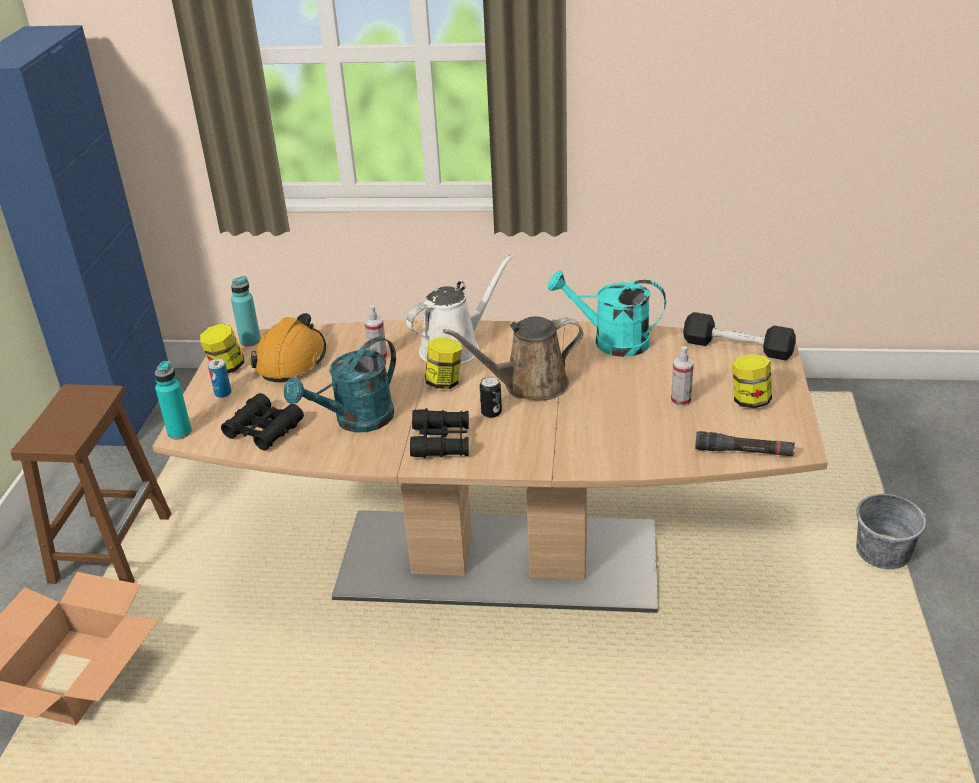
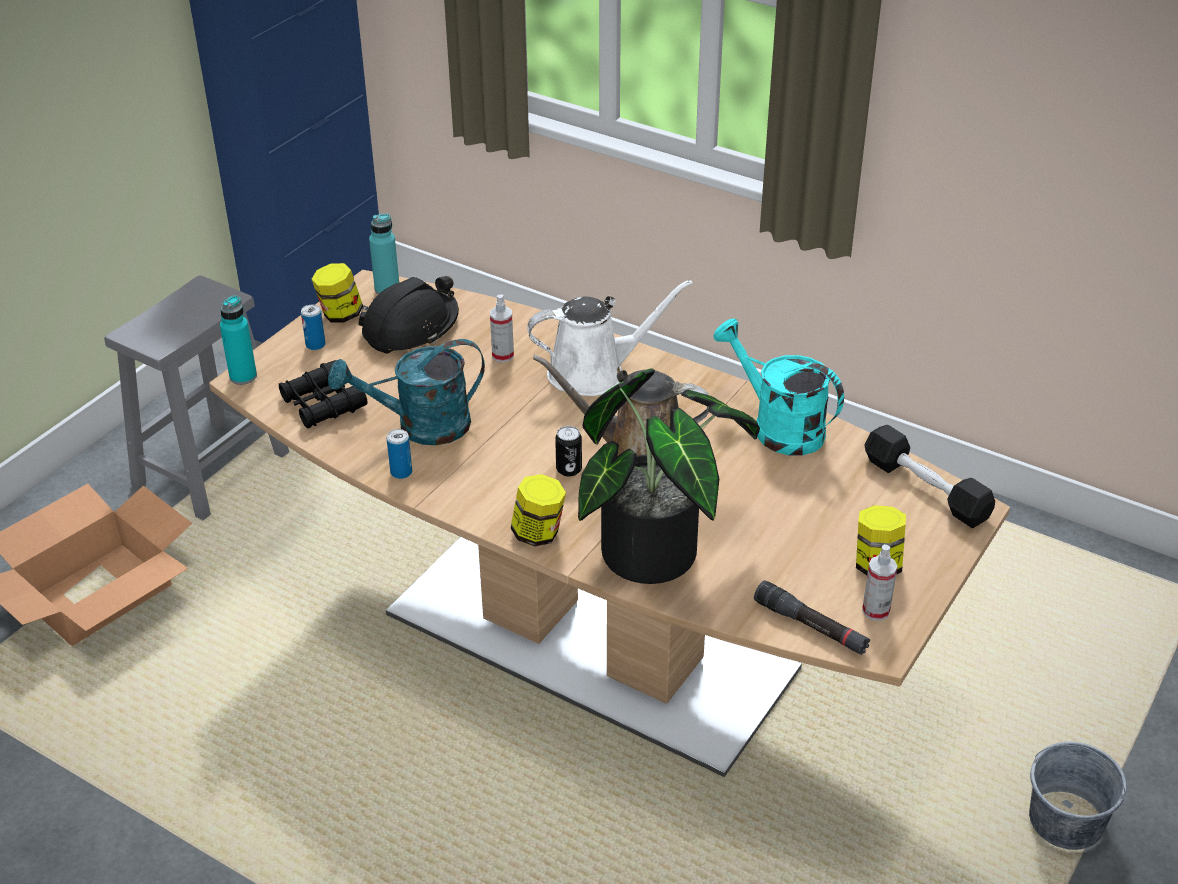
camera: 25 degrees right, 5 degrees up
brown stool [11,384,171,584] -> grey stool [104,275,289,520]
orange hard hat [251,313,326,382] -> black hard hat [358,276,459,354]
black binoculars [410,408,469,458] -> none
jar [425,338,462,389] -> jar moved to [511,474,566,547]
spray bottle [671,346,694,407] -> spray bottle moved to [862,544,898,621]
none -> can [387,429,412,479]
none -> potted plant [578,369,760,584]

